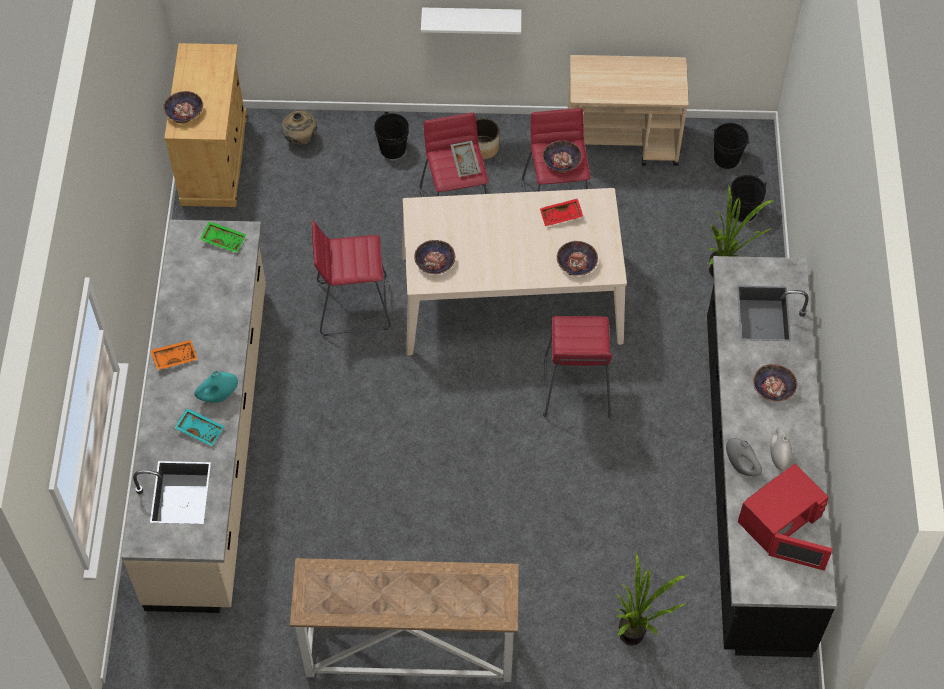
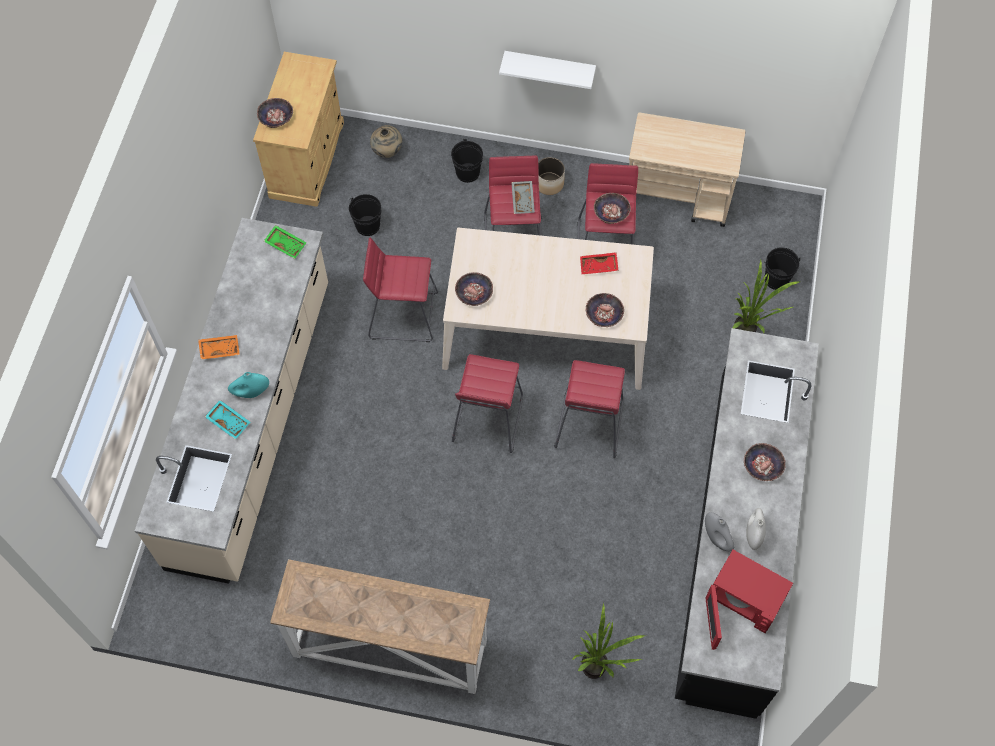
camera: 10 degrees right, 5 degrees up
black bucket [712,123,749,169] -> black bucket moved to [349,194,381,236]
red microwave [738,463,833,571] -> red microwave turned 60 degrees clockwise [705,549,793,650]
none -> red stool [452,354,523,453]

